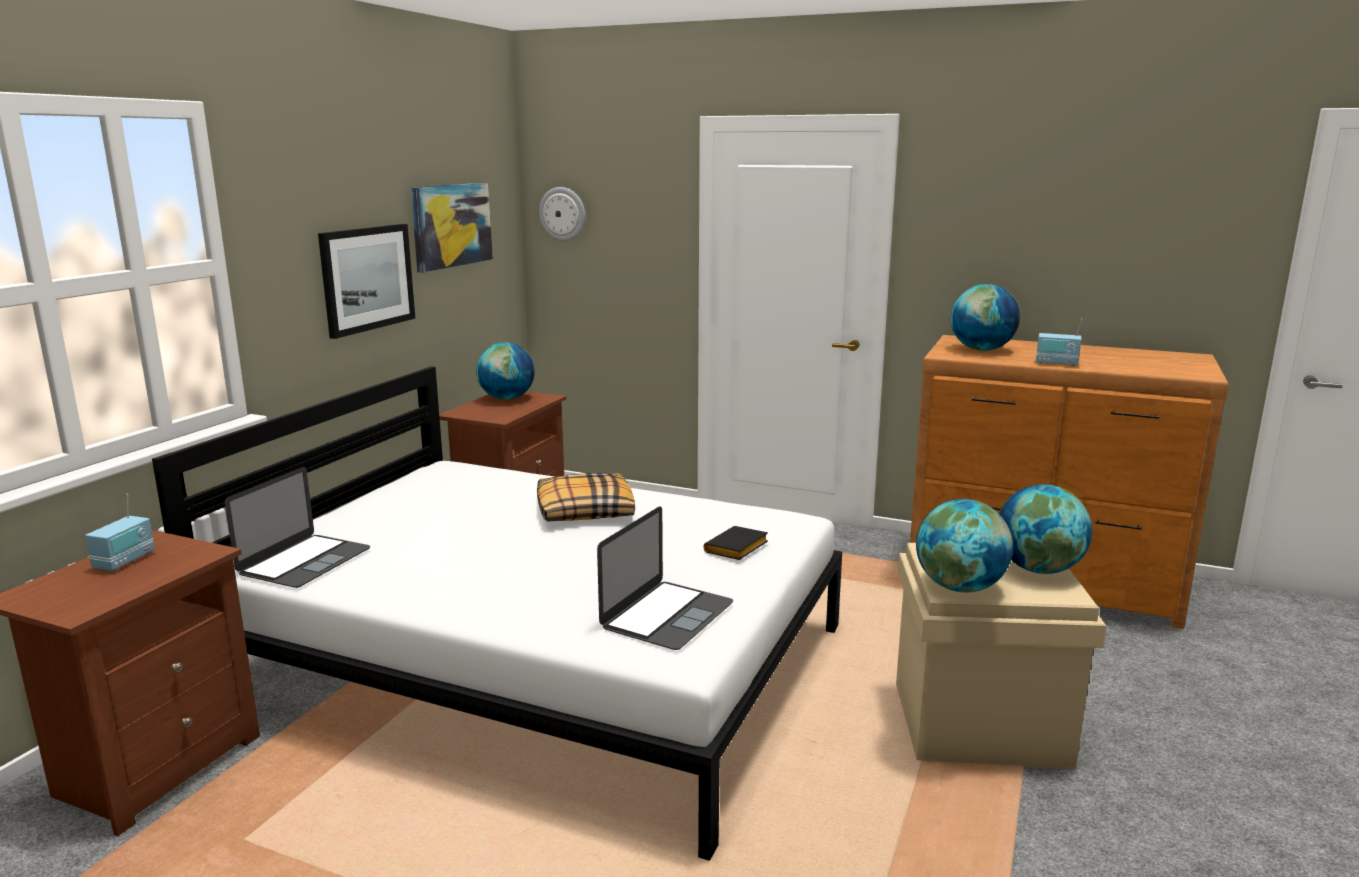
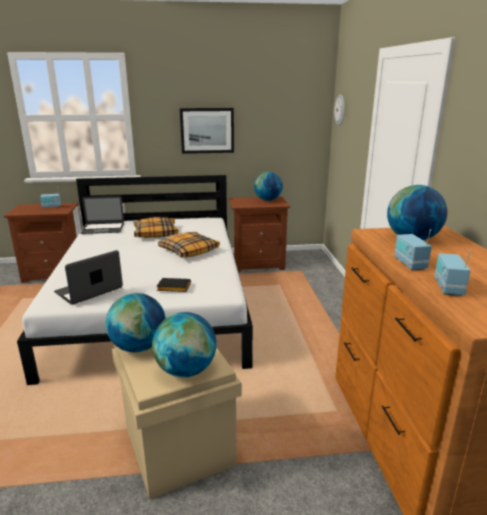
camera: 60 degrees right, 5 degrees up
picture [410,183,493,273] -> none
laptop [597,506,733,650] -> laptop turned 135 degrees clockwise [54,250,123,305]
none -> pillow [134,217,178,238]
none -> radio [434,250,470,296]

